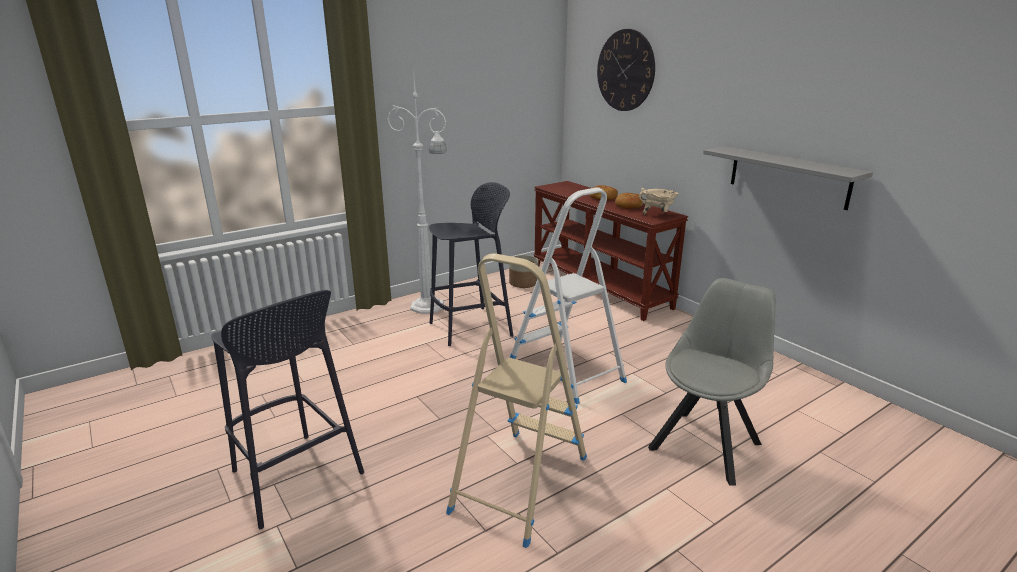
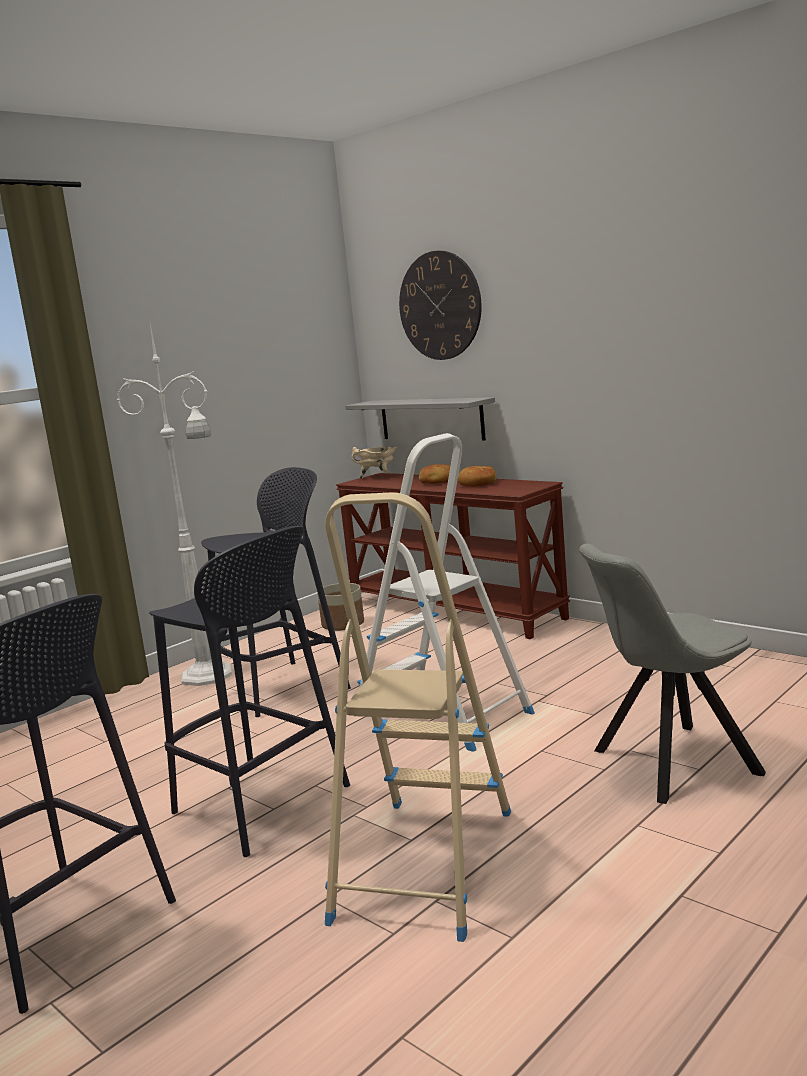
camera: 10 degrees left, 10 degrees down
beige cooking pot [639,188,679,215] -> beige cooking pot moved to [352,447,397,479]
grey chair [648,278,775,485] -> grey chair turned 135 degrees counterclockwise [579,544,766,804]
grey shelf [703,146,873,210] -> grey shelf moved to [345,397,495,441]
none -> grey stool [149,526,350,857]

